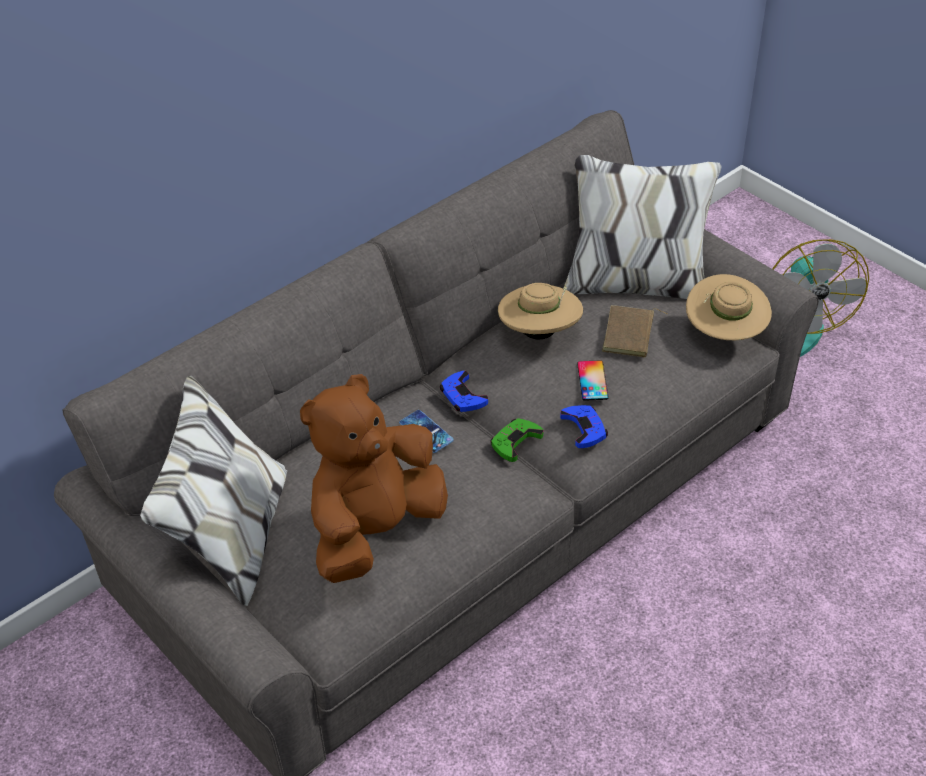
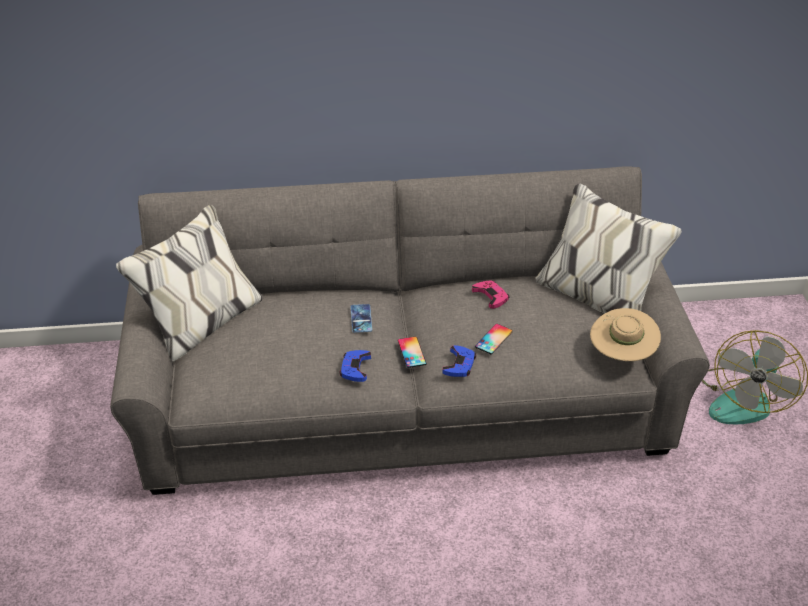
camera: 35 degrees right, 5 degrees down
brown plush toy [300,374,448,583] -> none
blue game controller [440,371,488,412] -> blue game controller moved to [340,350,371,382]
green game controller [490,418,543,462] -> phone [398,337,427,368]
beige hat [498,283,583,340] -> pink game controller [472,280,509,309]
brown book [602,305,668,358] -> none

